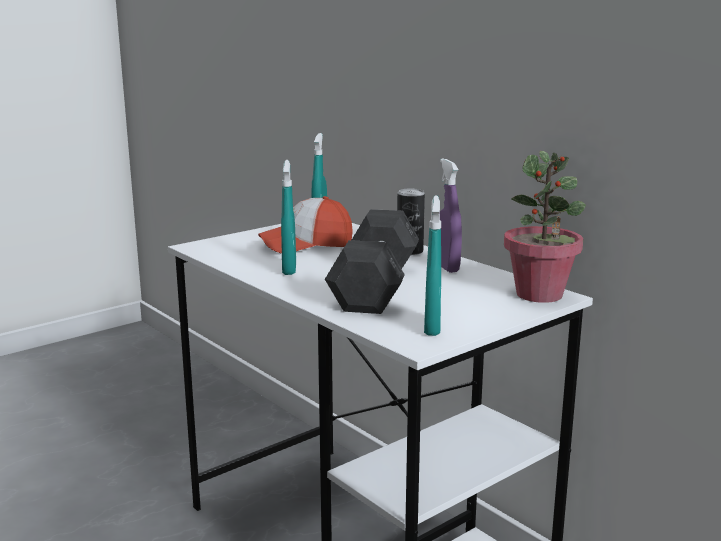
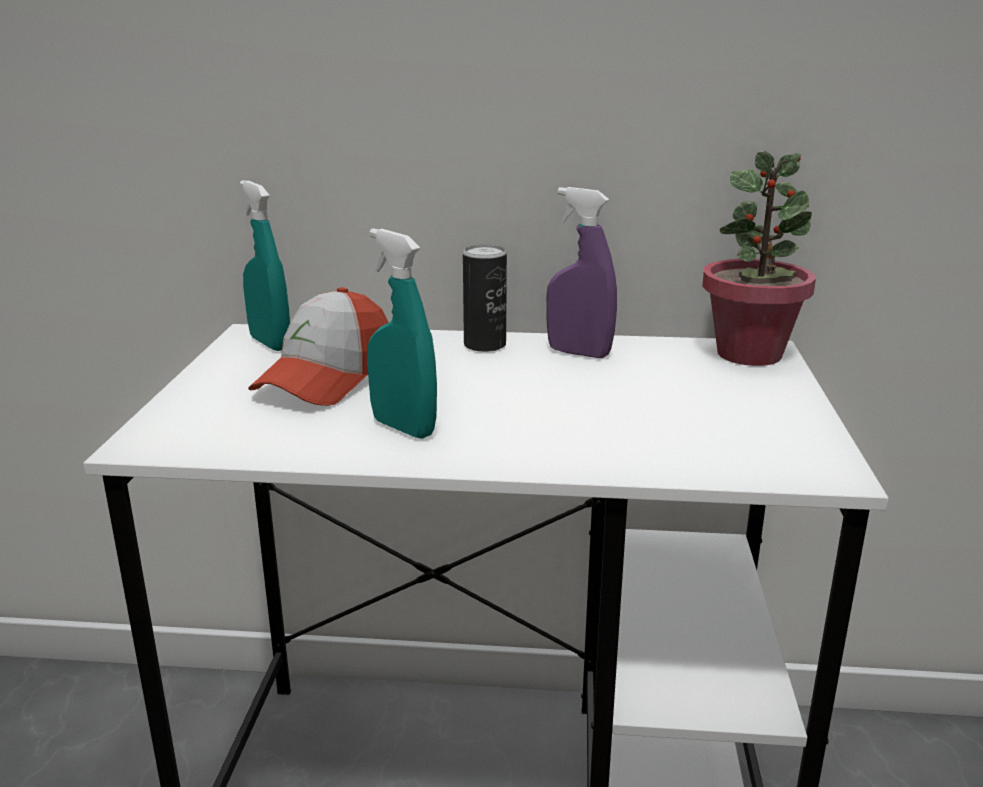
camera: 45 degrees left, 5 degrees up
grey dumbbell [325,209,419,314] -> none
turquoise spray bottle [424,196,441,336] -> none

